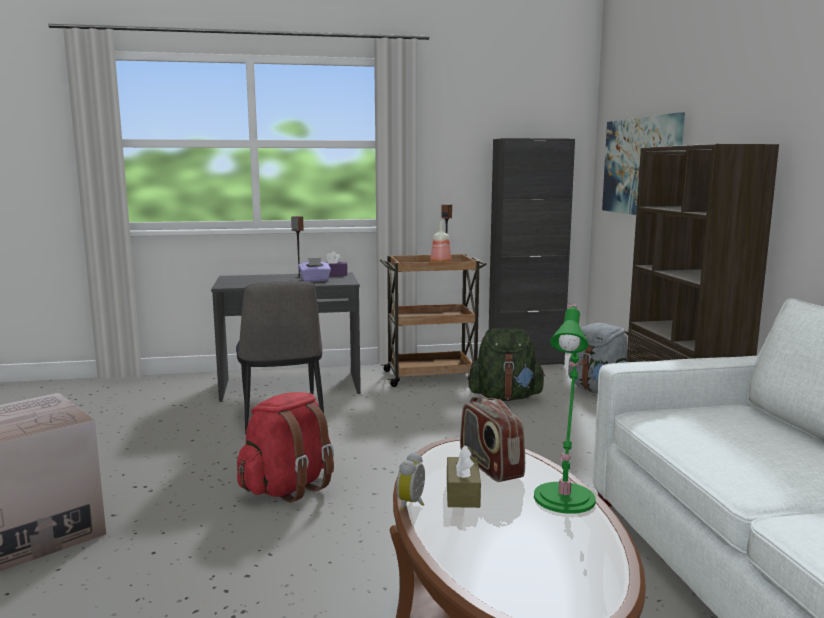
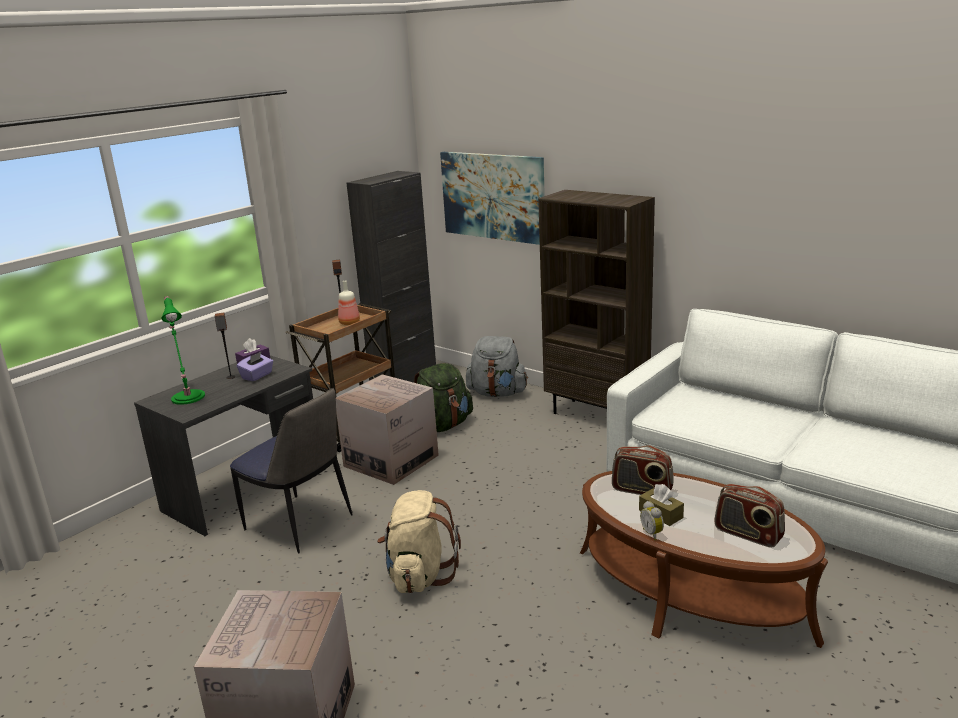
camera: 40 degrees left, 10 degrees up
red backpack [237,392,334,503] -> beige backpack [377,490,461,593]
green table lamp [534,304,596,514] -> green table lamp moved to [161,296,205,405]
none -> cardboard box [336,374,439,485]
none -> radio [715,484,785,547]

